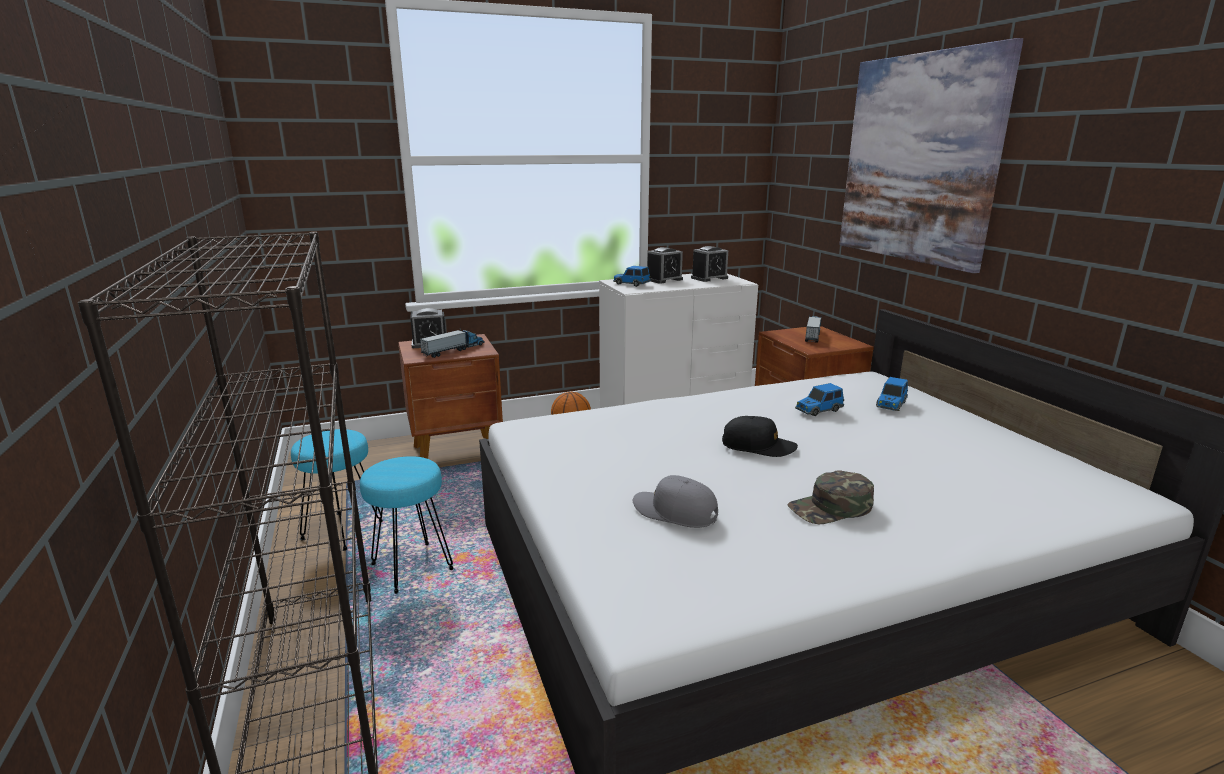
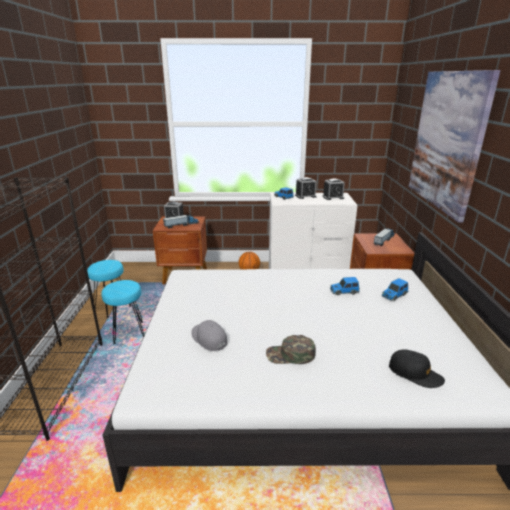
camera: 20 degrees right, 5 degrees up
black cap [722,416,798,457] -> black cap moved to [389,349,445,388]

